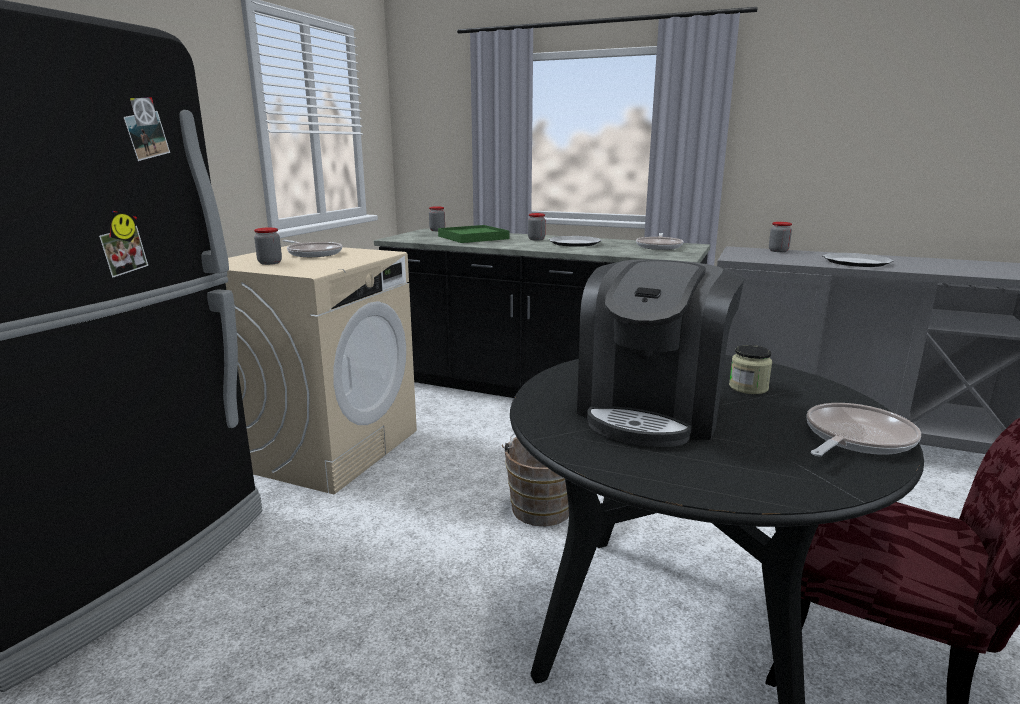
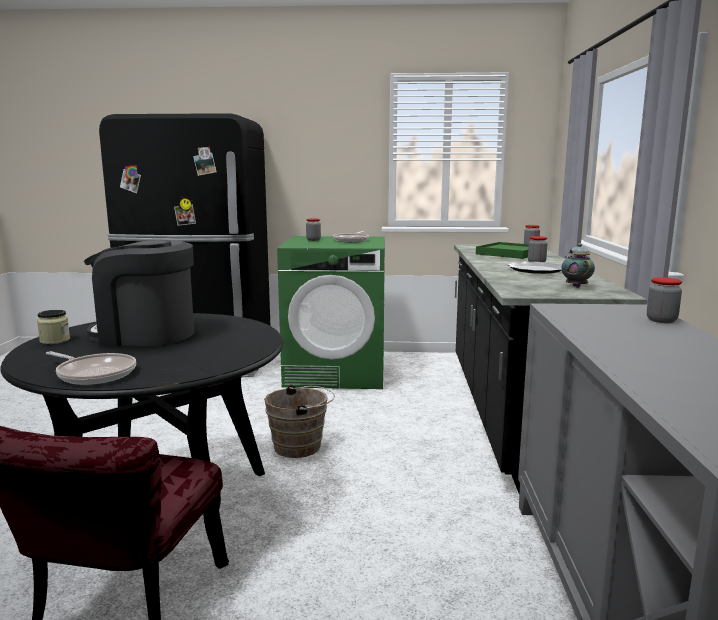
camera: 70 degrees right, 5 degrees down
beige washing machine [226,245,417,494] -> green washing machine [277,236,385,389]
frying pan [636,233,683,250] -> teapot [561,243,595,288]
jar [729,345,773,394] -> jar moved to [37,310,70,344]
plate [822,253,894,267] -> none

